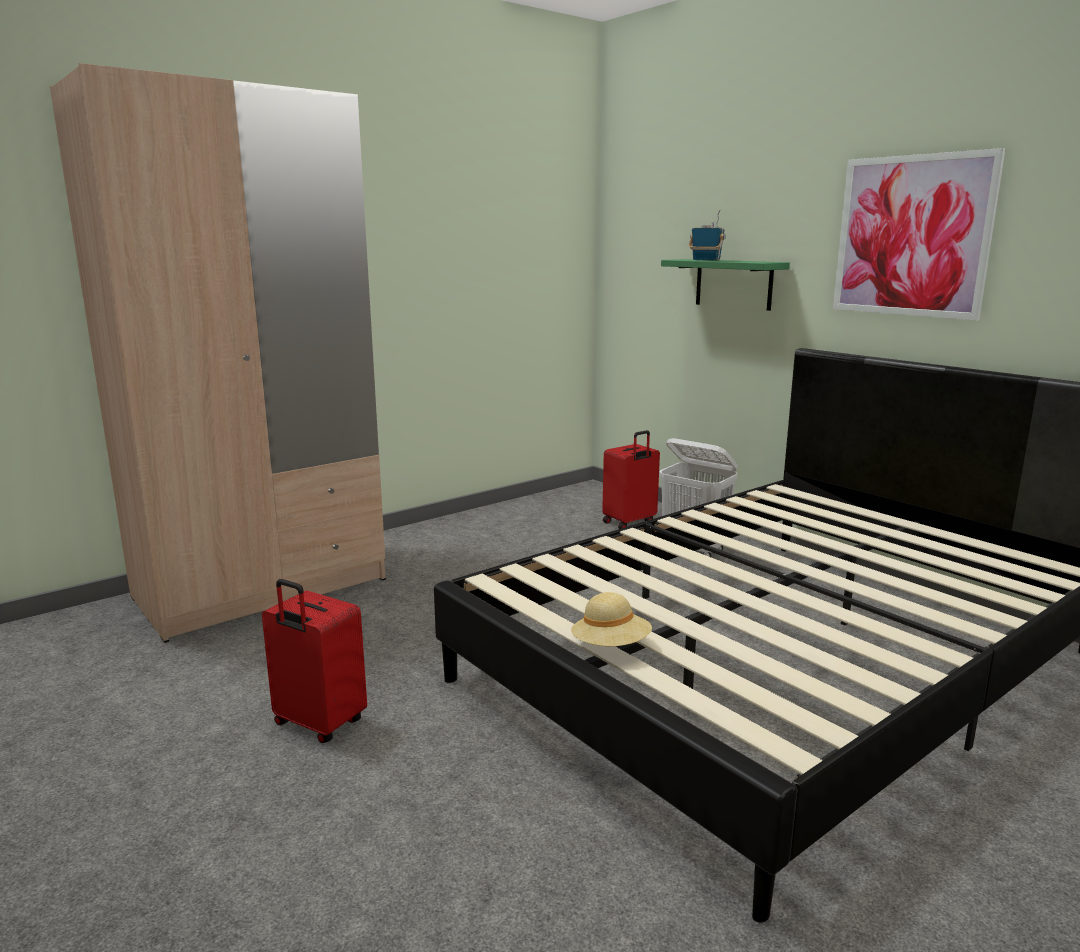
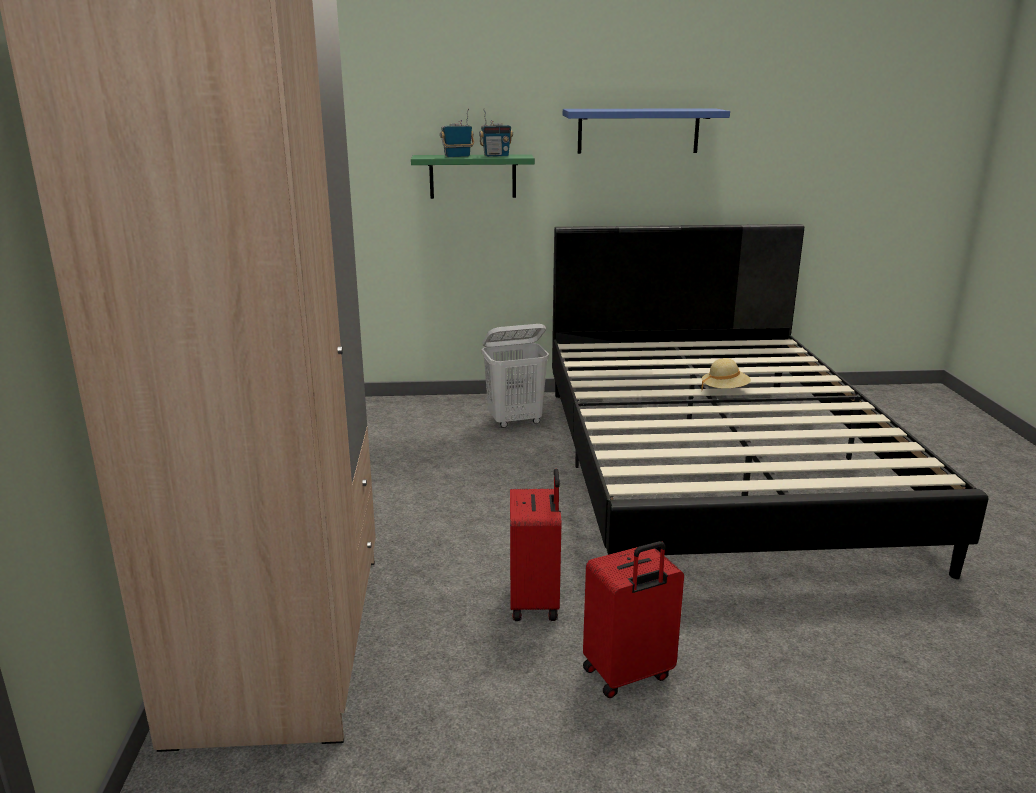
camera: 55 degrees left, 5 degrees up
beige hat [571,592,652,646] -> beige hat moved to [701,358,751,391]
red suitcase [602,430,660,529] -> red suitcase moved to [510,469,561,621]
picture [833,148,1006,321] -> blue shelf [563,108,730,154]
none -> radio [479,109,513,157]

